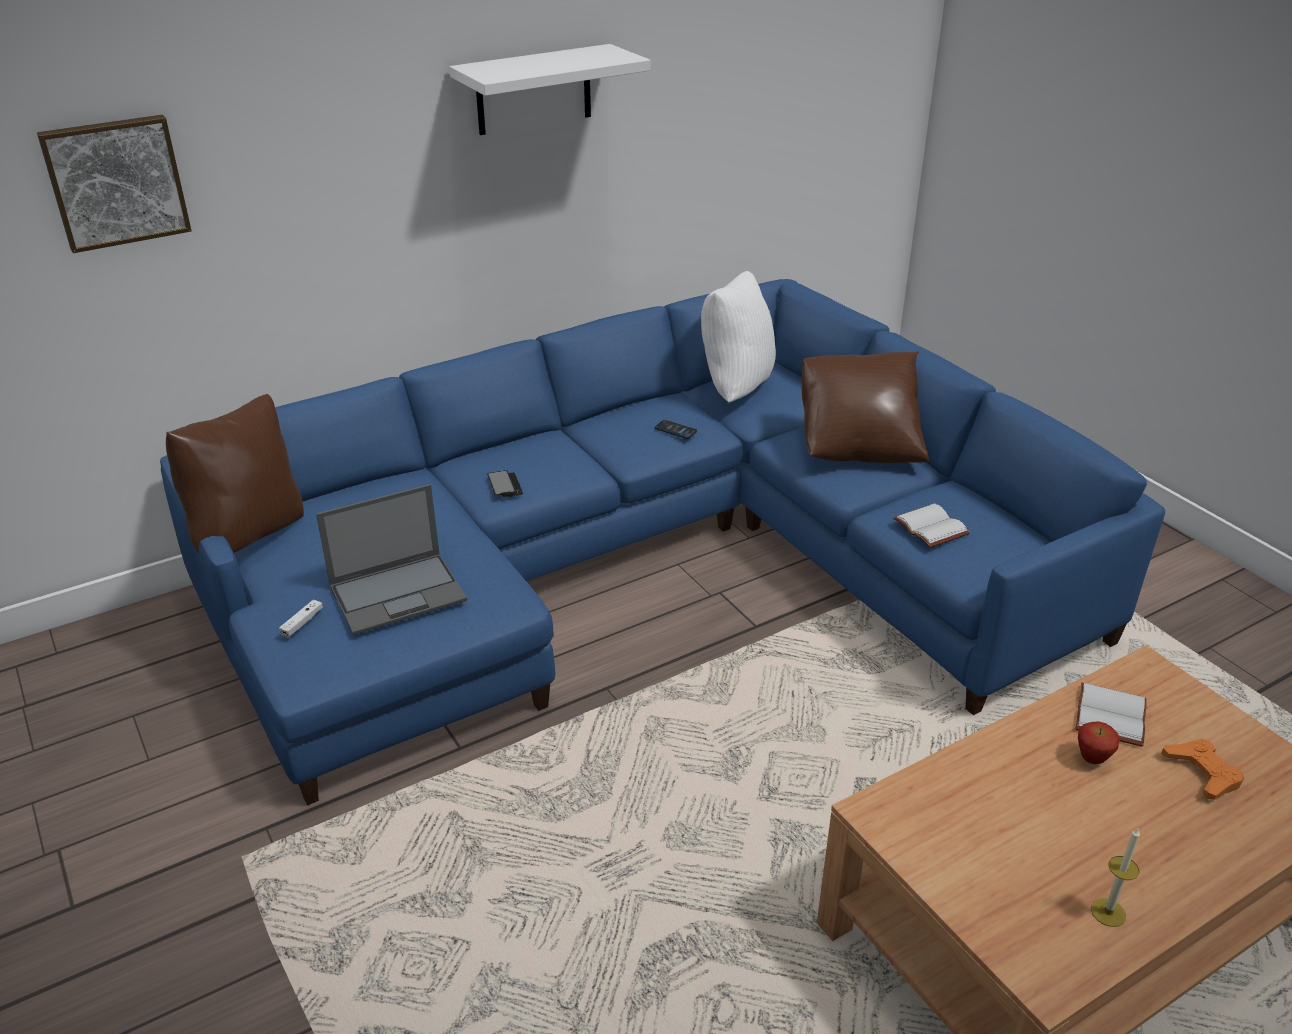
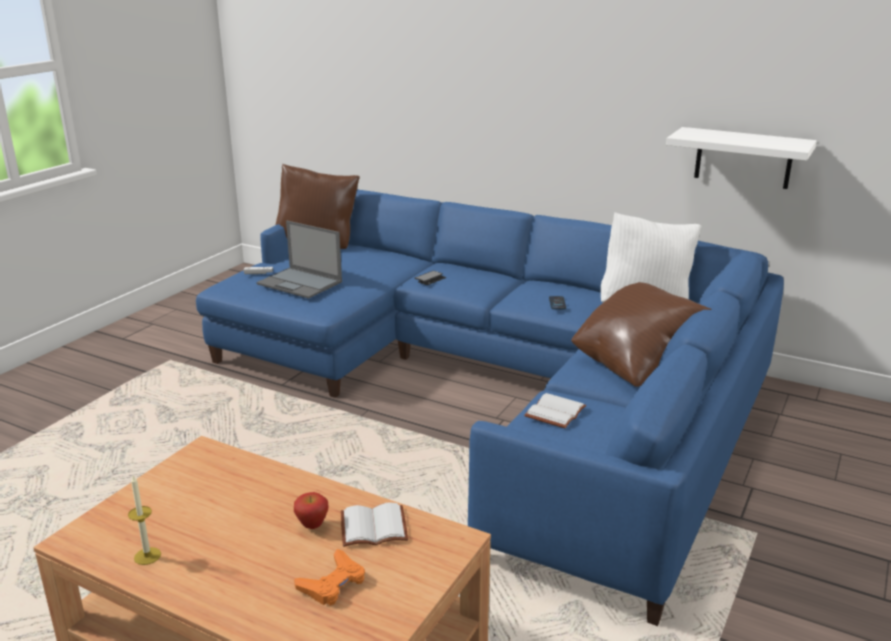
camera: 60 degrees right, 10 degrees down
picture [37,114,192,253] -> none
white shelf [449,44,651,135] -> white shelf moved to [666,127,817,189]

